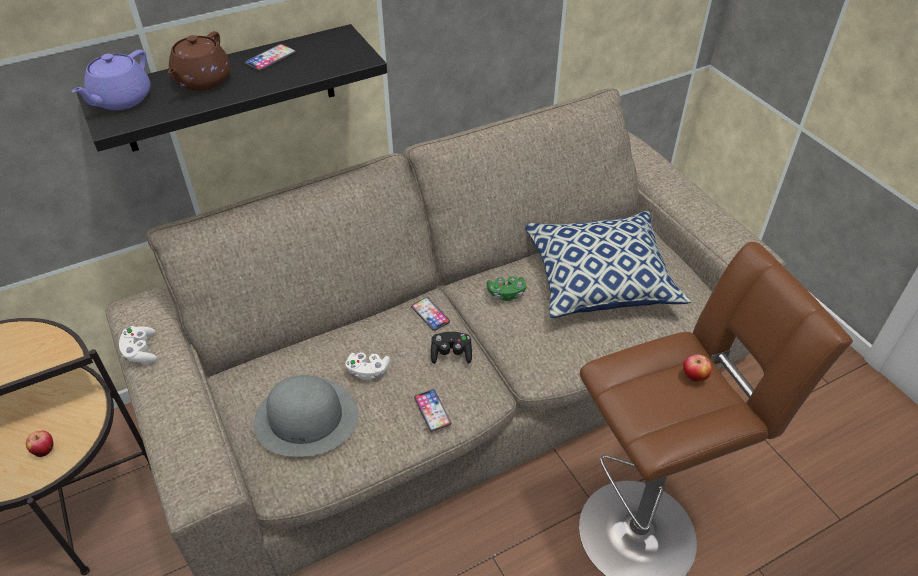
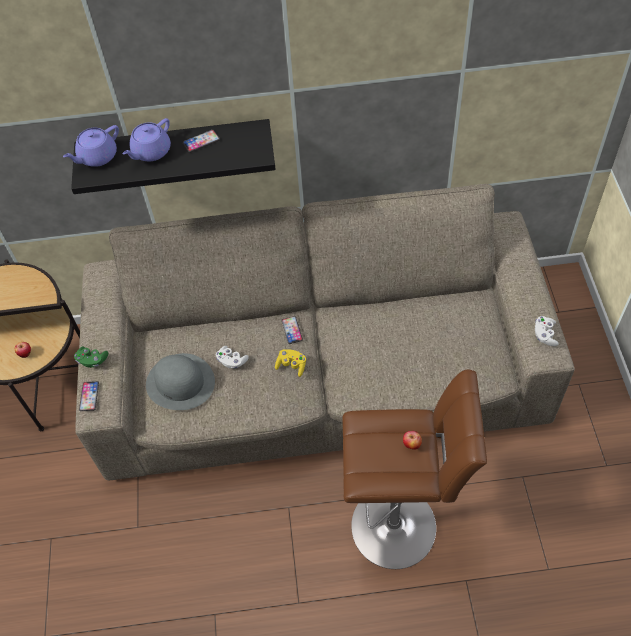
camera: 25 degrees right, 10 degrees up
white game controller [119,326,157,364] -> white game controller moved to [535,316,559,346]
brown teapot [168,31,231,91] -> purple teapot [122,118,171,161]
phone [414,389,451,432] -> phone moved to [79,381,99,411]
black game controller [431,332,472,364] -> yellow game controller [275,349,306,377]
green game controller [486,276,526,301] -> green game controller moved to [74,346,108,368]
pillow [525,211,691,318] -> none

